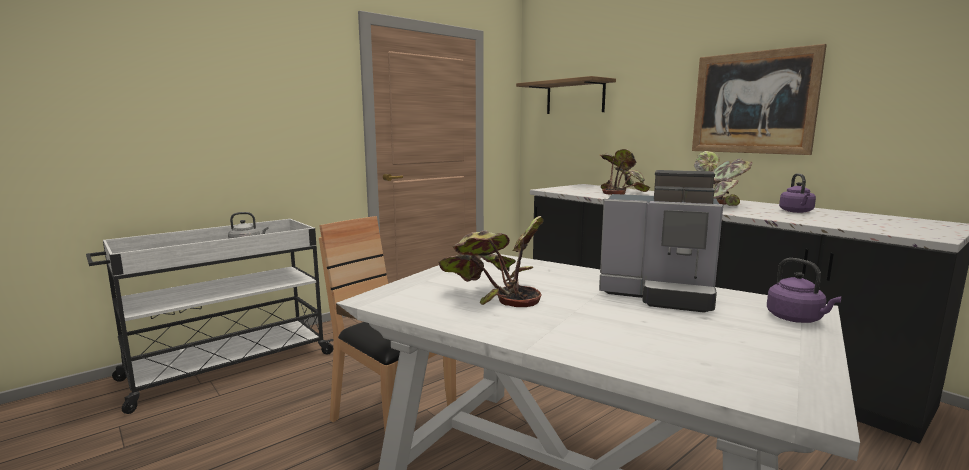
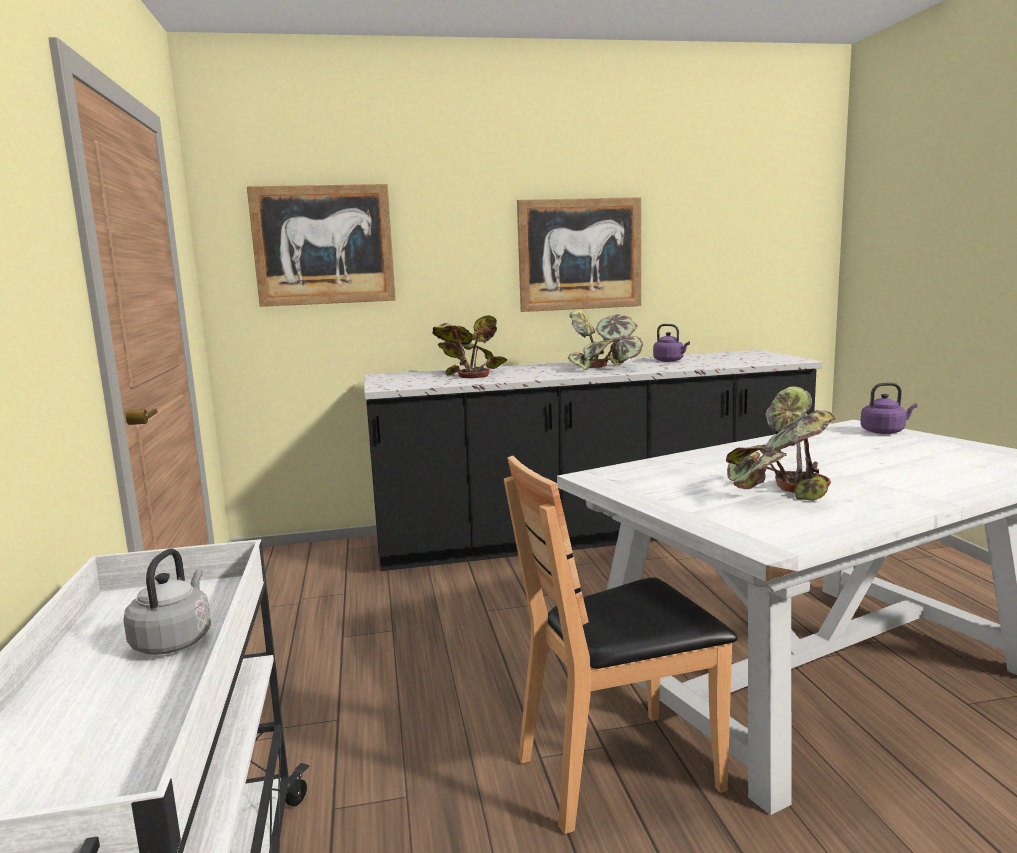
camera: 60 degrees left, 0 degrees up
shelf [516,76,616,114] -> picture [247,184,396,307]
coffee machine [599,170,723,313] -> none

